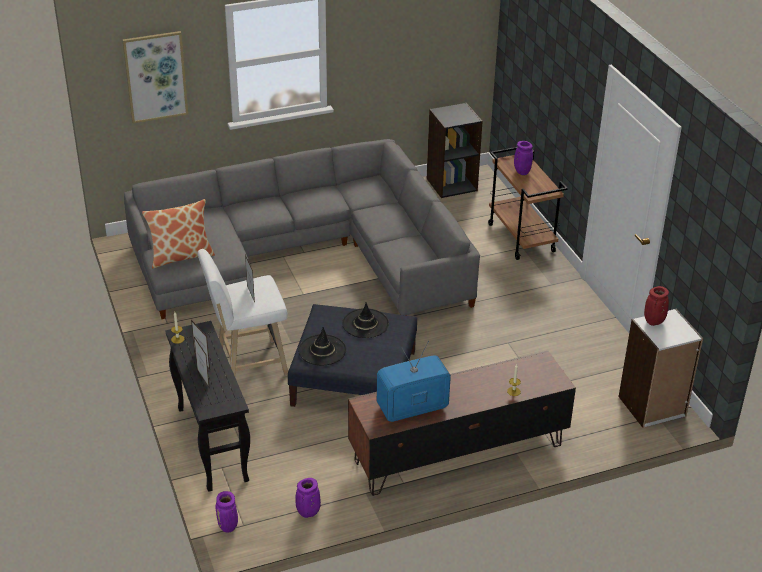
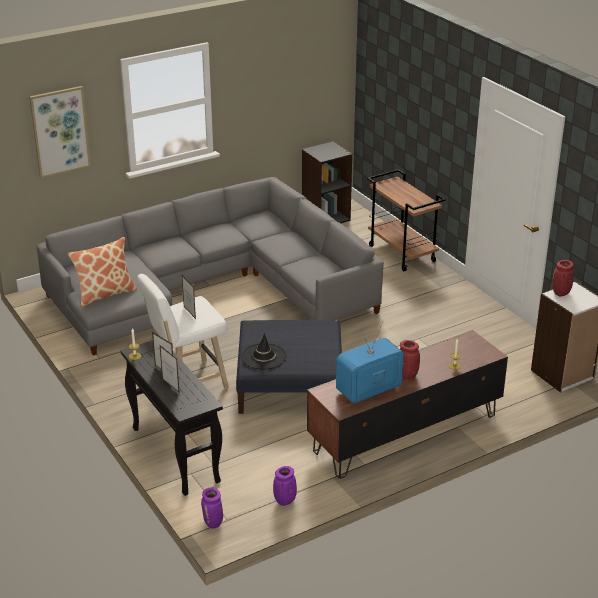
camera: 10 degrees left, 5 degrees down
black hat [342,303,389,338] -> none
purple vase [514,141,533,175] -> none
none -> red vase [400,340,420,379]

